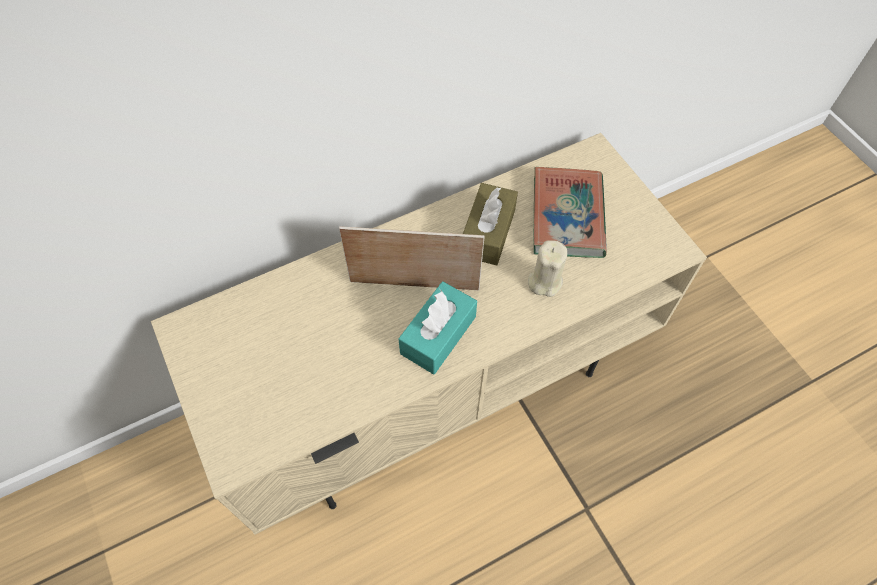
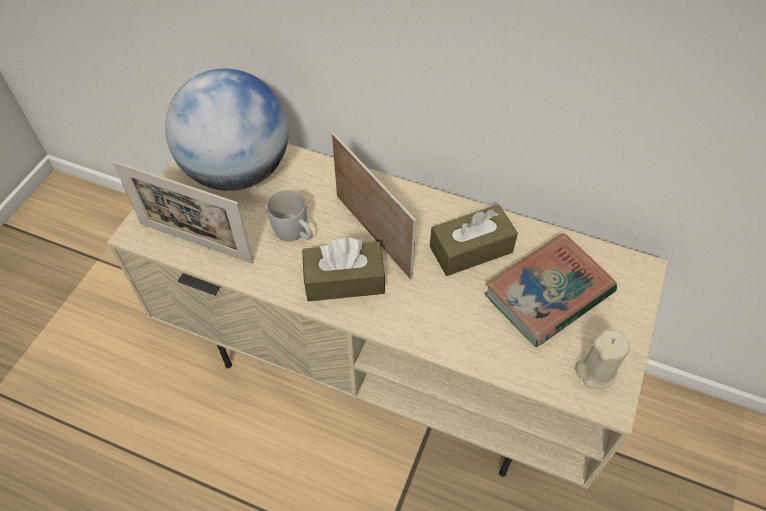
camera: 50 degrees right, 5 degrees down
turquoise tissue box [398,282,477,375] -> brown tissue box [302,237,385,301]
beige candle [528,240,567,297] -> beige candle moved to [575,329,630,389]
none -> picture frame [113,161,254,264]
none -> globe [165,68,289,191]
none -> white mug [267,190,313,242]

